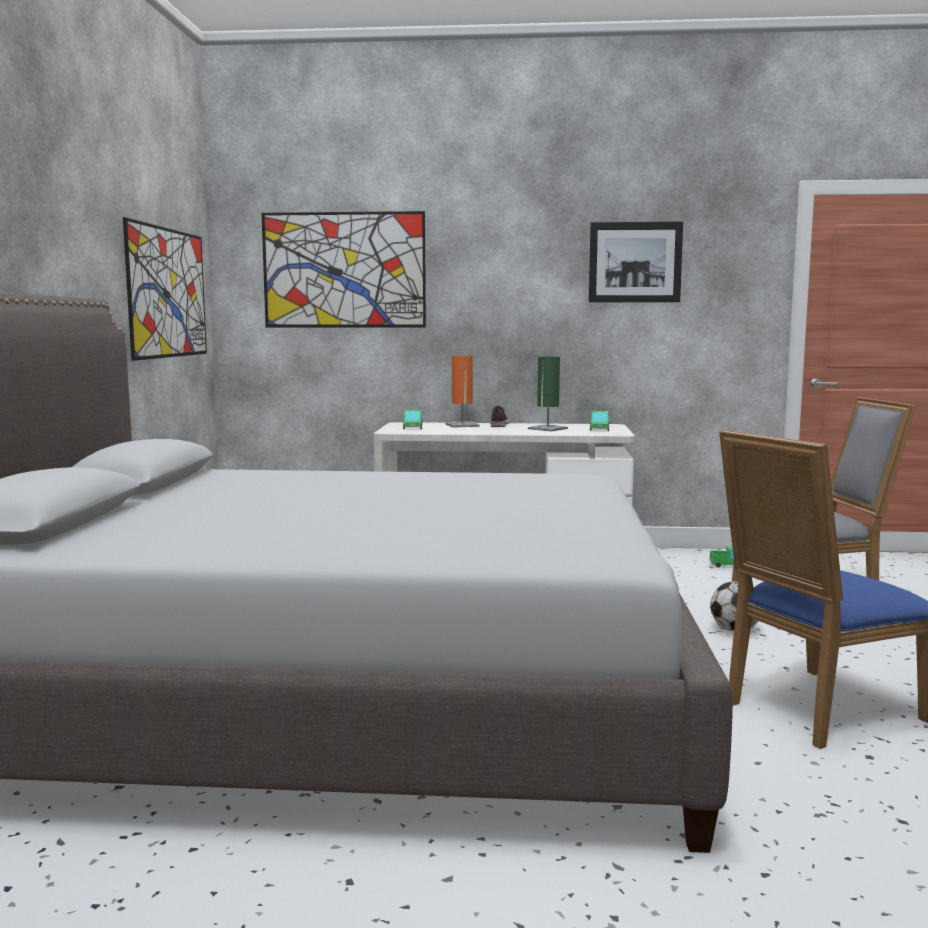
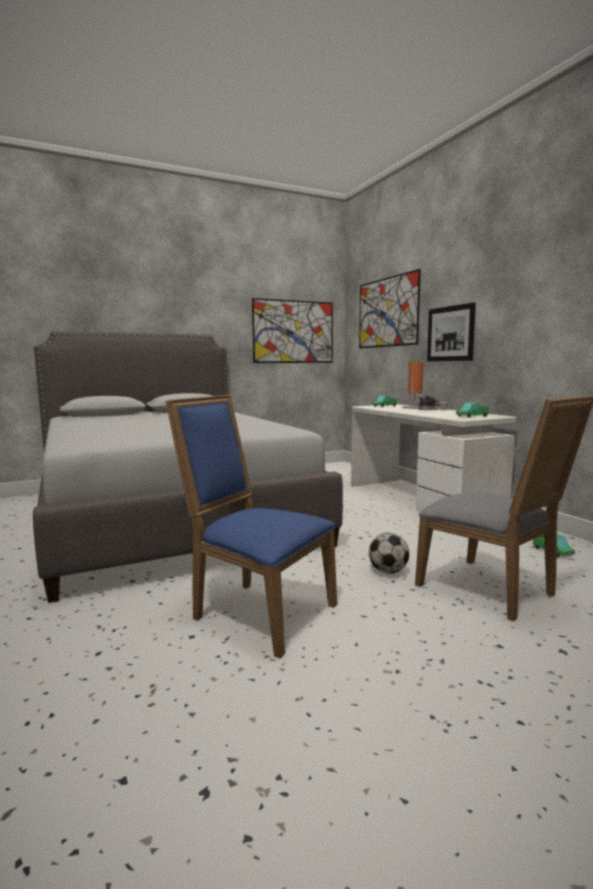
camera: 60 degrees right, 0 degrees up
green table lamp [528,356,568,432] -> none
picture [589,221,683,302] -> picture moved to [427,302,476,361]

